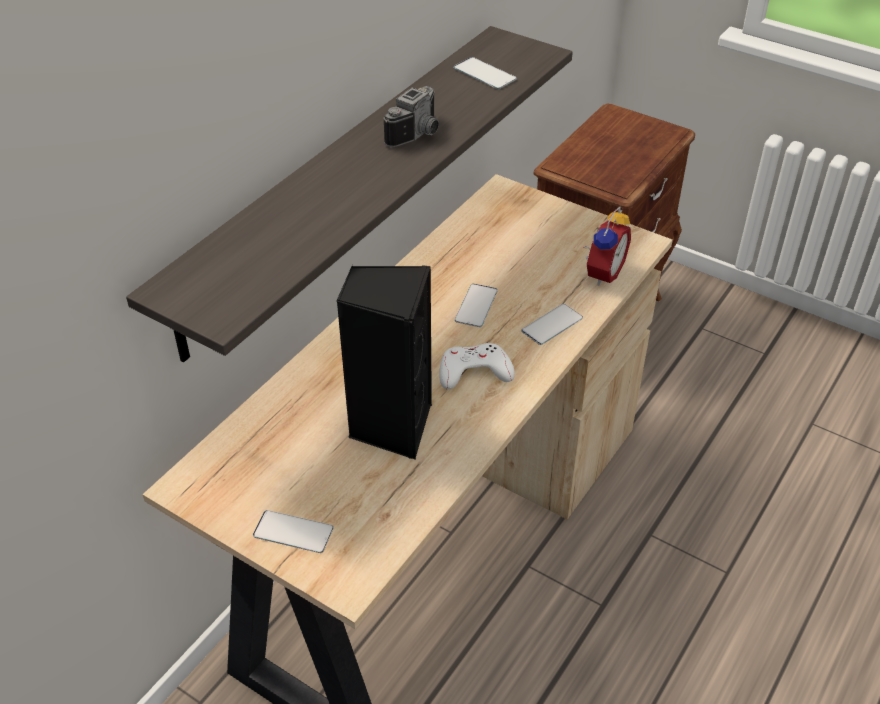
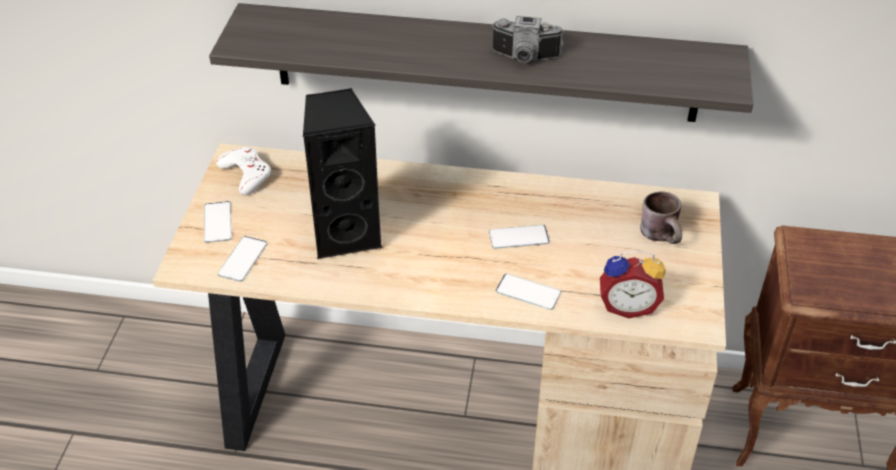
camera: 65 degrees right, 0 degrees up
white game controller [439,343,515,389] -> white game controller moved to [216,147,271,195]
phone [453,57,517,89] -> phone moved to [218,236,267,282]
none -> brown mug [640,192,682,244]

